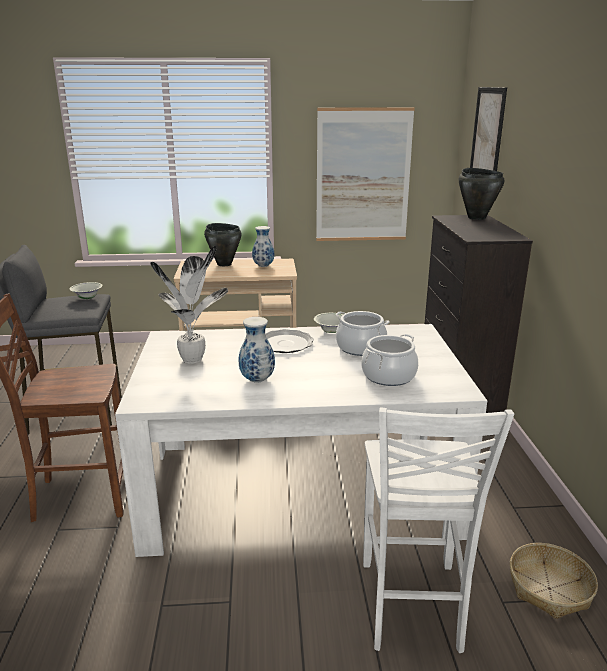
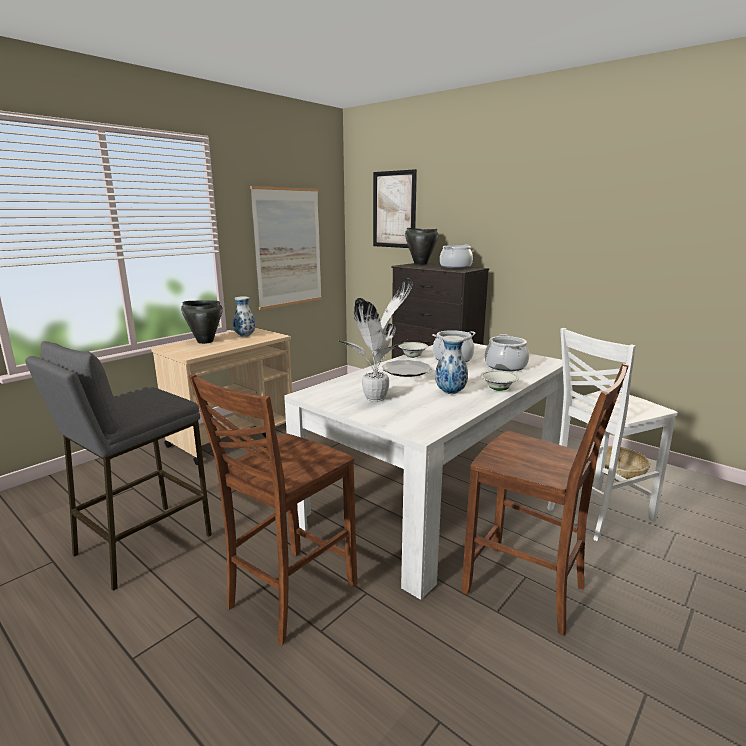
camera: 45 degrees left, 5 degrees down
white bowl [69,282,103,299] -> white bowl moved to [481,370,519,391]
white chair [363,408,514,653] -> white chair turned 105 degrees clockwise [547,328,678,541]
none -> cooking pot [440,245,473,269]
none -> brown chair [462,363,629,636]

